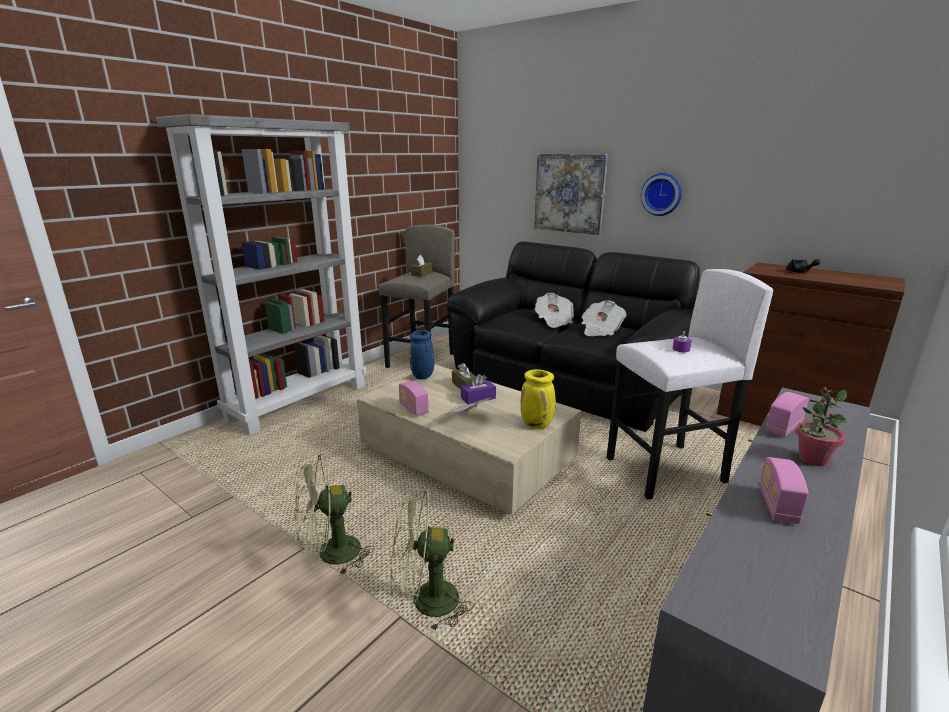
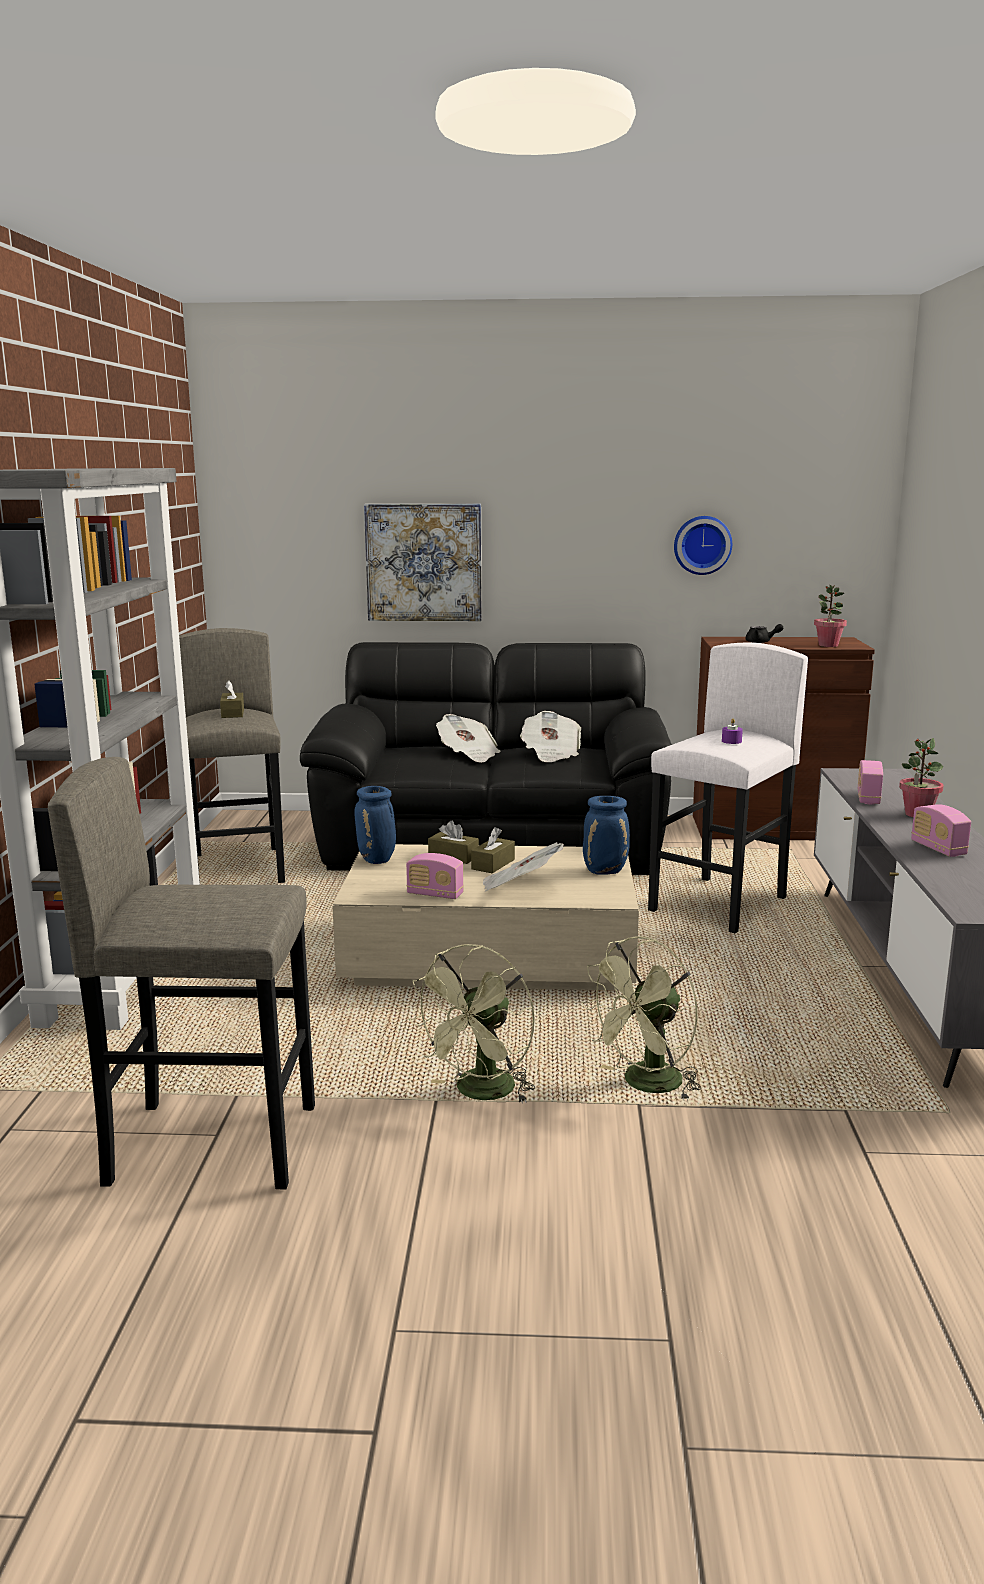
camera: 35 degrees left, 5 degrees down
purple tissue box [461,374,496,404] -> brown tissue box [471,827,515,873]
yellow vase [521,369,556,429] -> blue vase [583,796,630,875]
wall clock [641,173,682,216] -> wall clock moved to [674,516,732,575]
none -> grey stool [48,757,315,1190]
none -> potted plant [814,585,847,647]

